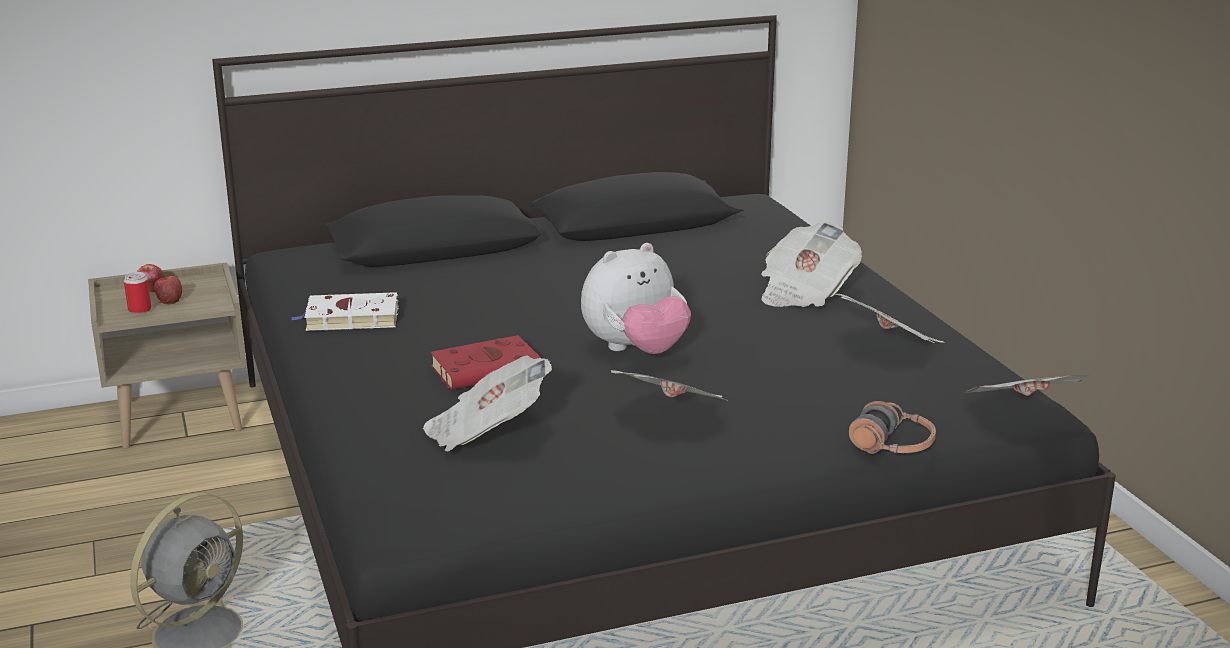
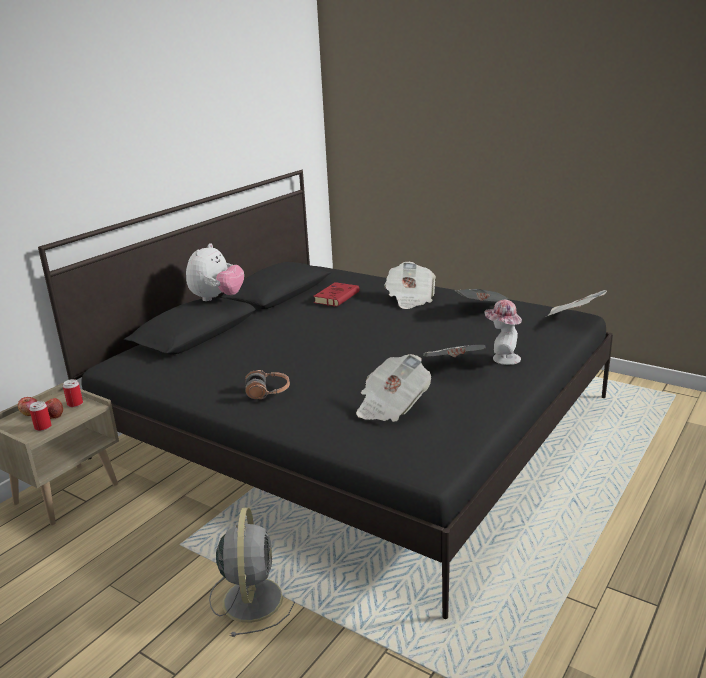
camera: 35 degrees left, 0 degrees up
white book [291,292,399,331] -> none
red book [430,335,551,390] -> red book moved to [313,282,360,307]
plush toy [581,243,691,354] -> plush toy moved to [186,243,244,301]
headphones [848,401,936,454] -> headphones moved to [245,370,290,399]
none -> can [63,379,83,407]
none -> hat [484,300,522,365]

